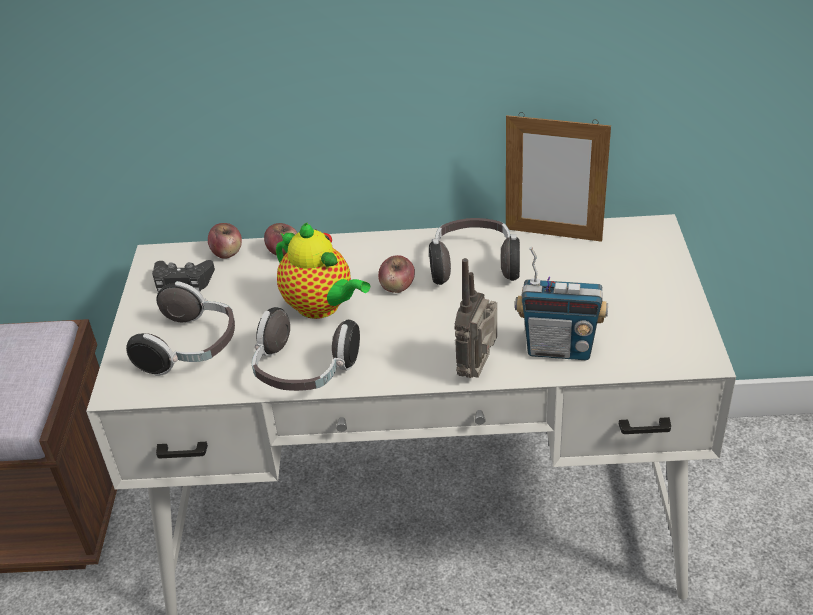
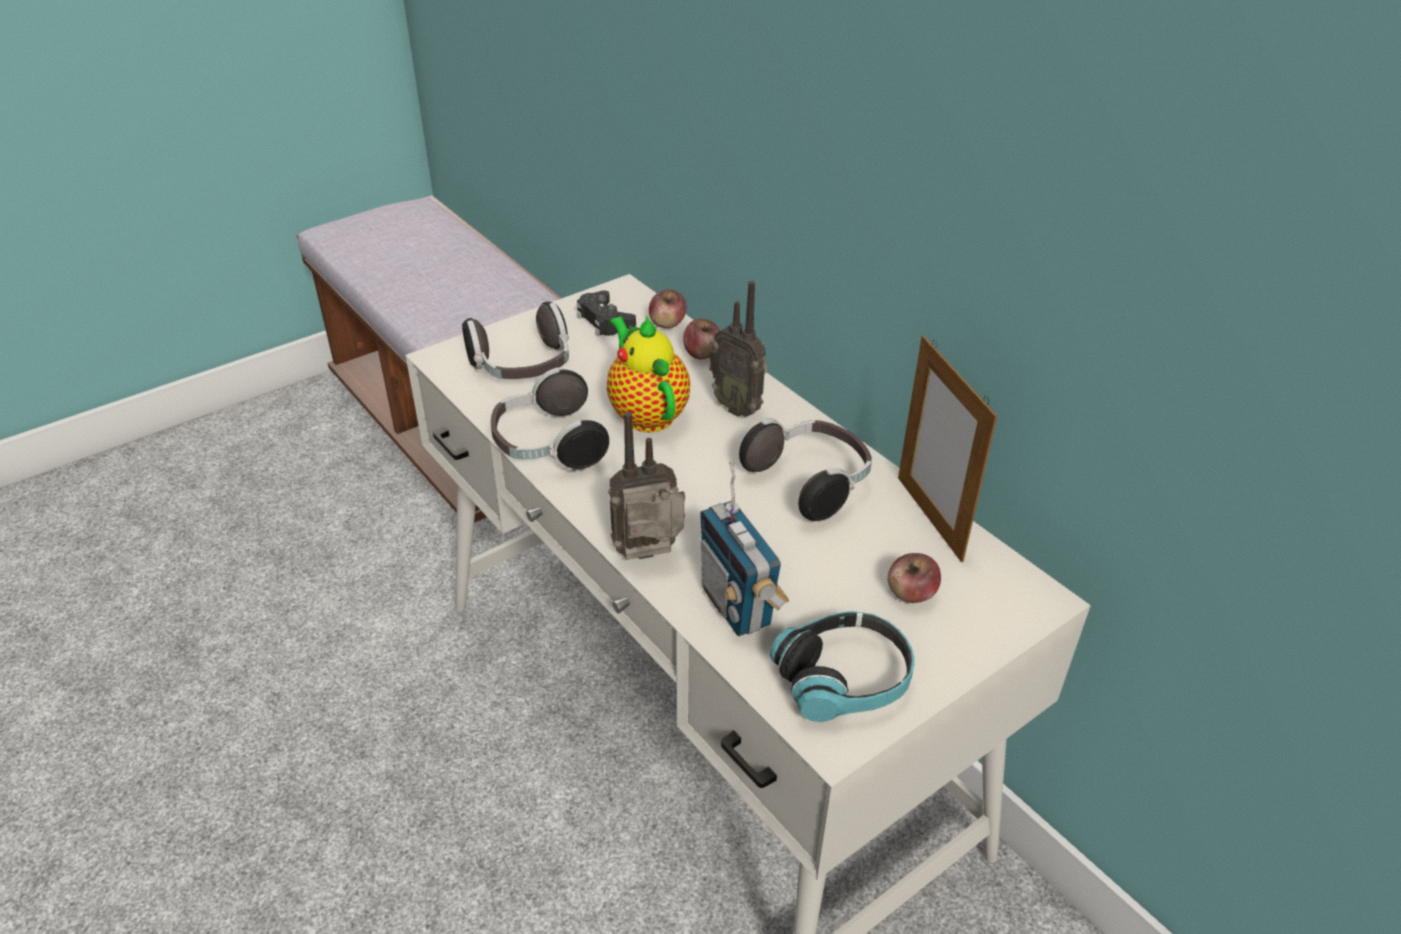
camera: 50 degrees right, 0 degrees up
teapot [276,223,370,319] -> teapot turned 150 degrees clockwise [607,315,690,432]
apple [378,255,415,293] -> apple moved to [888,553,941,603]
none -> radio [709,281,768,417]
none -> headphones [770,611,914,722]

